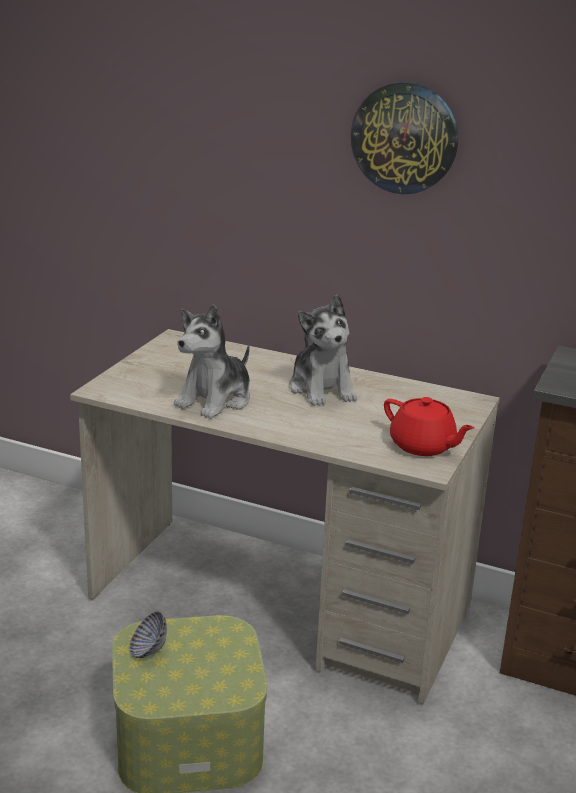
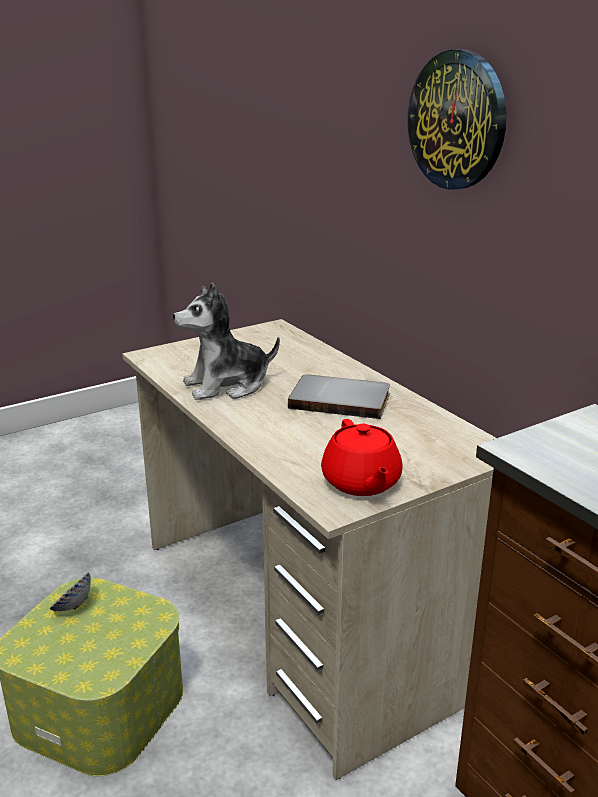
camera: 35 degrees right, 0 degrees up
plush toy [289,294,357,406] -> grey book [288,374,390,419]

